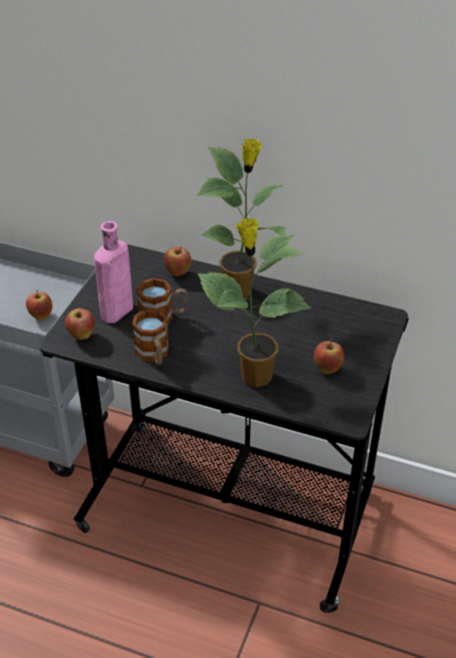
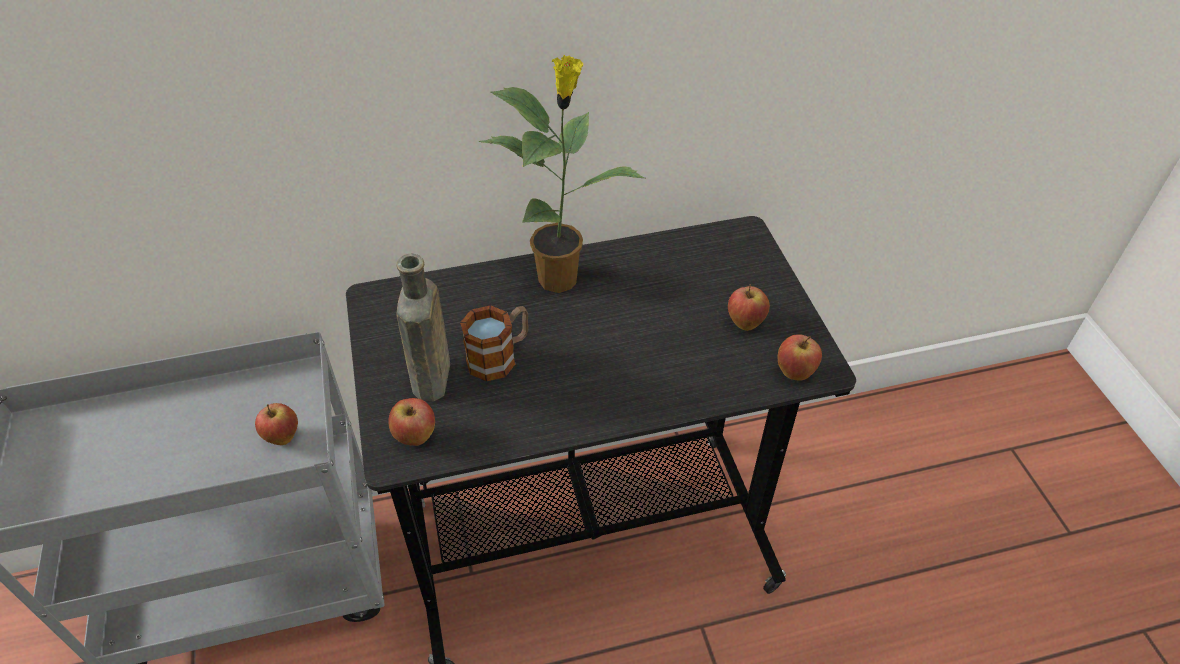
camera: 35 degrees left, 5 degrees up
pink bottle [94,221,133,323] -> brown bottle [396,254,450,402]
mug [132,309,169,365] -> none
apple [164,246,191,276] -> apple moved to [778,334,822,381]
potted plant [198,218,311,388] -> none

